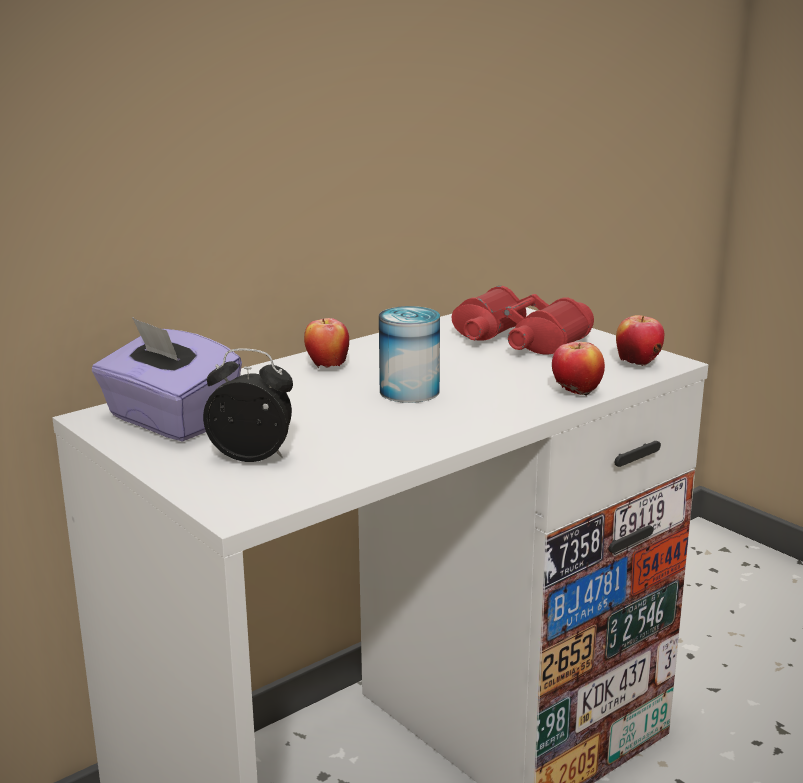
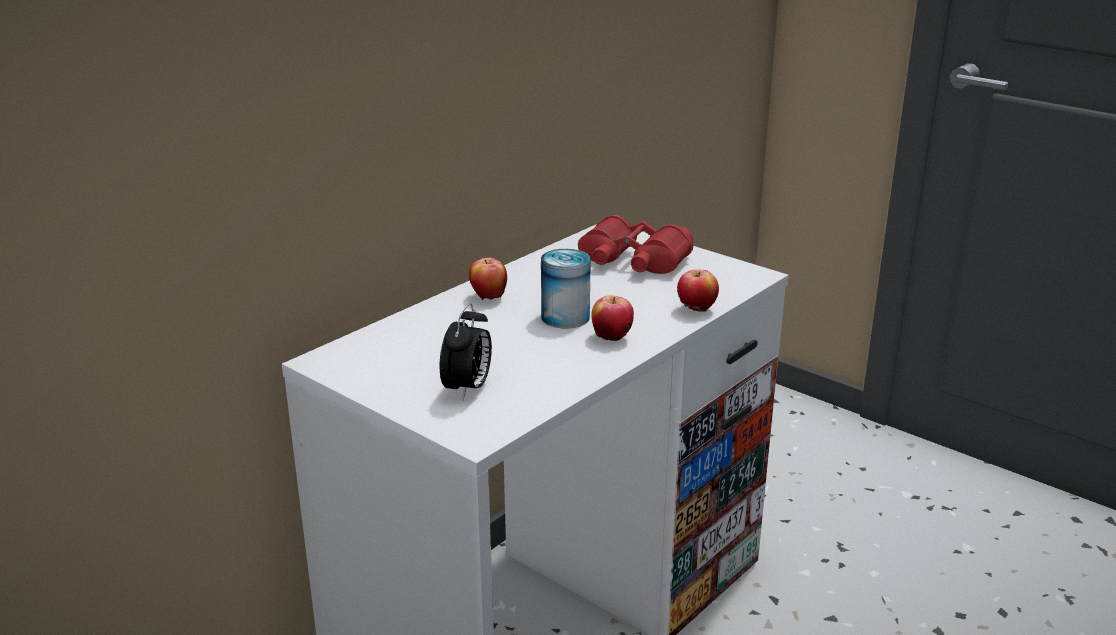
camera: 10 degrees left, 5 degrees up
purple tissue box [92,317,242,442] -> none
alarm clock [203,348,293,462] -> alarm clock turned 105 degrees clockwise [440,303,492,401]
apple [616,315,664,366] -> apple moved to [591,295,634,341]

